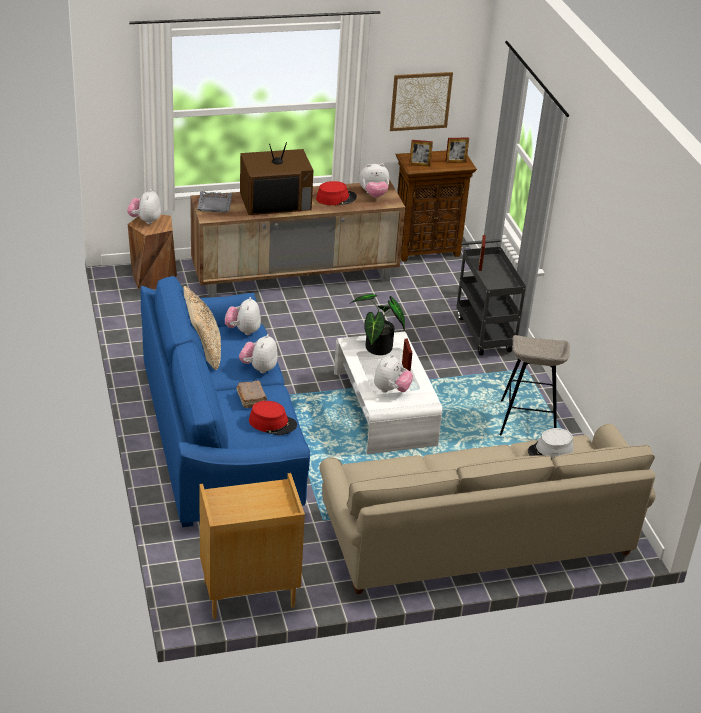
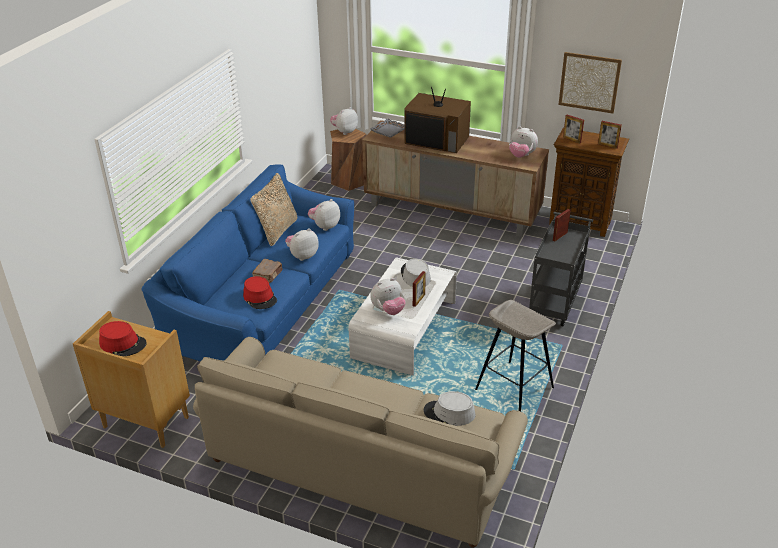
camera: 40 degrees right, 0 degrees up
red hat [316,181,357,205] -> red hat moved to [99,321,147,356]
potted plant [350,294,405,355] -> grey hat [401,259,431,287]

